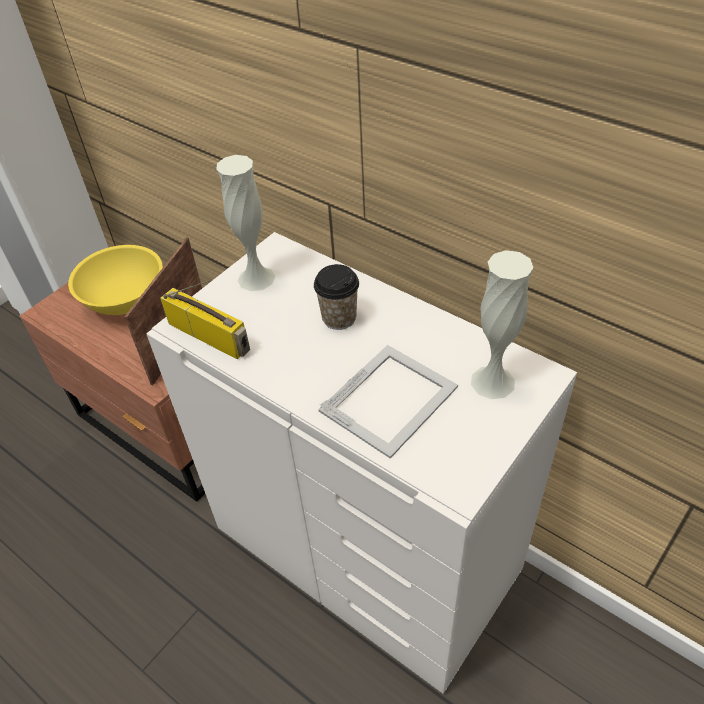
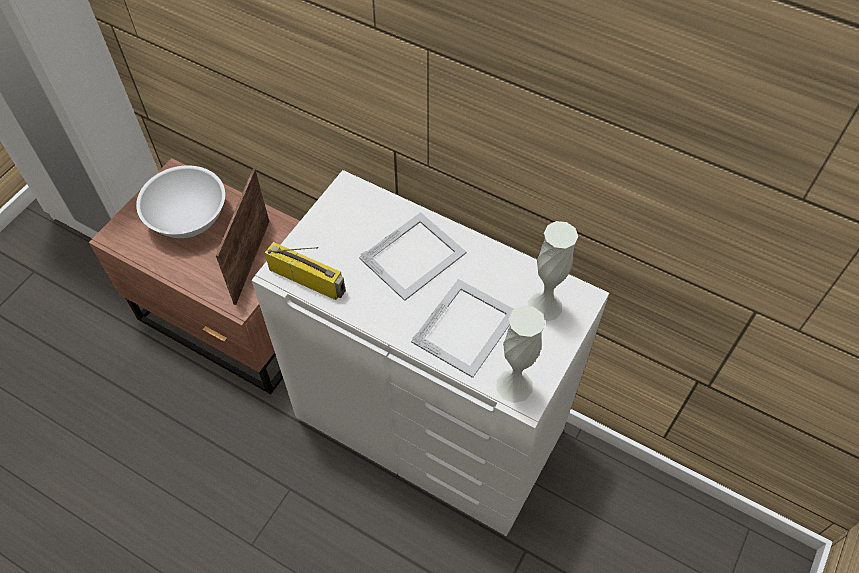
camera: 10 degrees left, 10 degrees up
yellow bowl [68,245,163,315] -> white bowl [136,165,225,238]
white vase [216,155,276,291] -> white vase moved to [496,306,545,403]
cup [314,264,359,330] -> picture frame [359,212,467,301]

